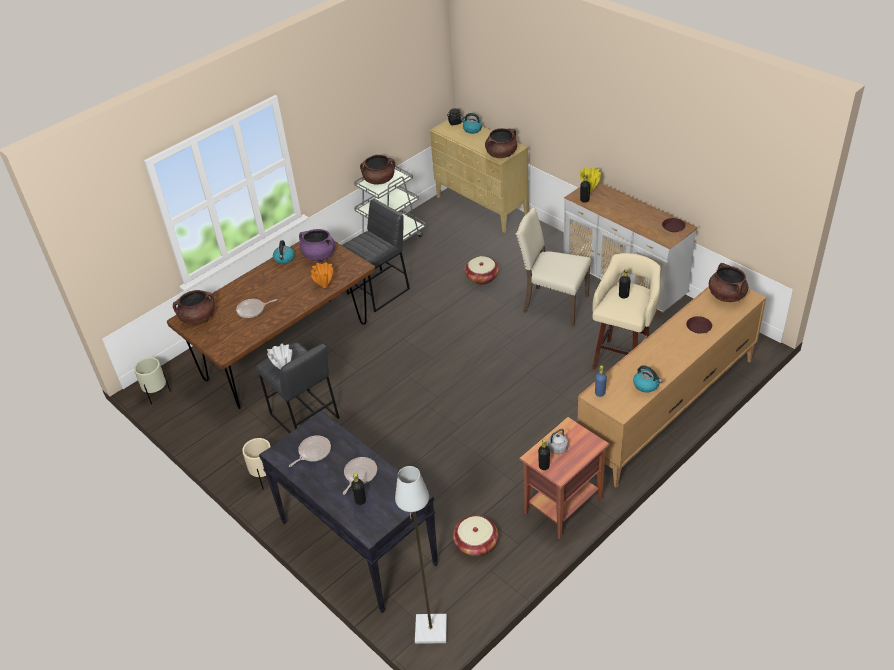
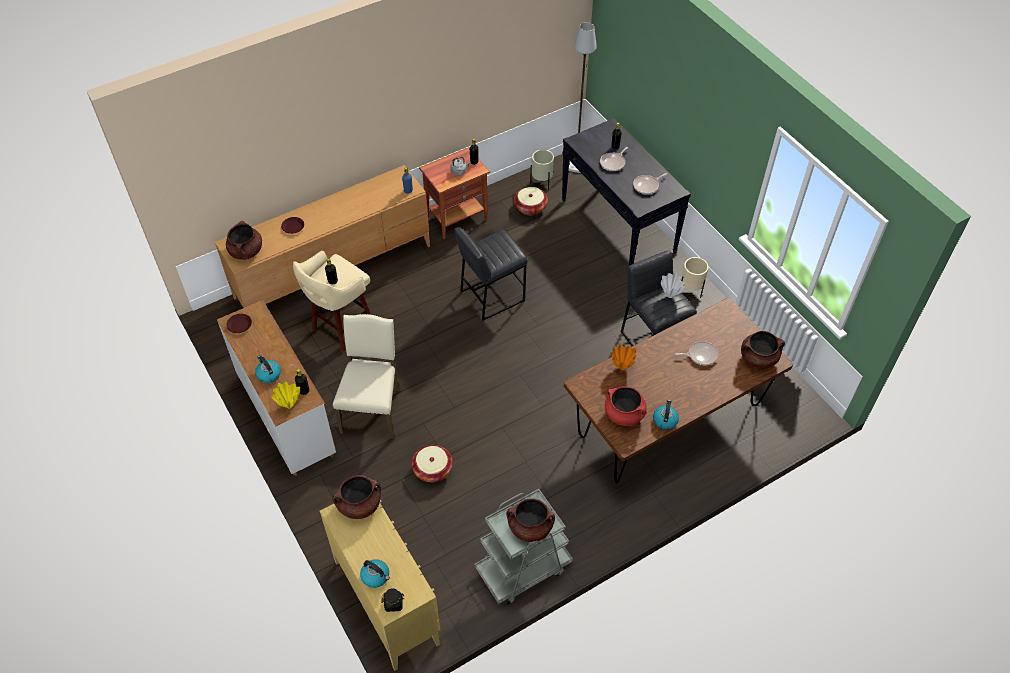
camera: 170 degrees left, 10 degrees up
beige planter [134,357,171,405] -> beige planter moved to [530,149,554,190]
purple cooking pot [299,229,335,261] -> red cooking pot [605,386,647,426]
grey stool [342,199,410,312] -> grey stool moved to [454,227,528,320]
beige chair [516,208,591,327] -> beige chair turned 120 degrees counterclockwise [333,314,401,439]
kettle [633,365,662,393] -> kettle moved to [255,355,281,383]

